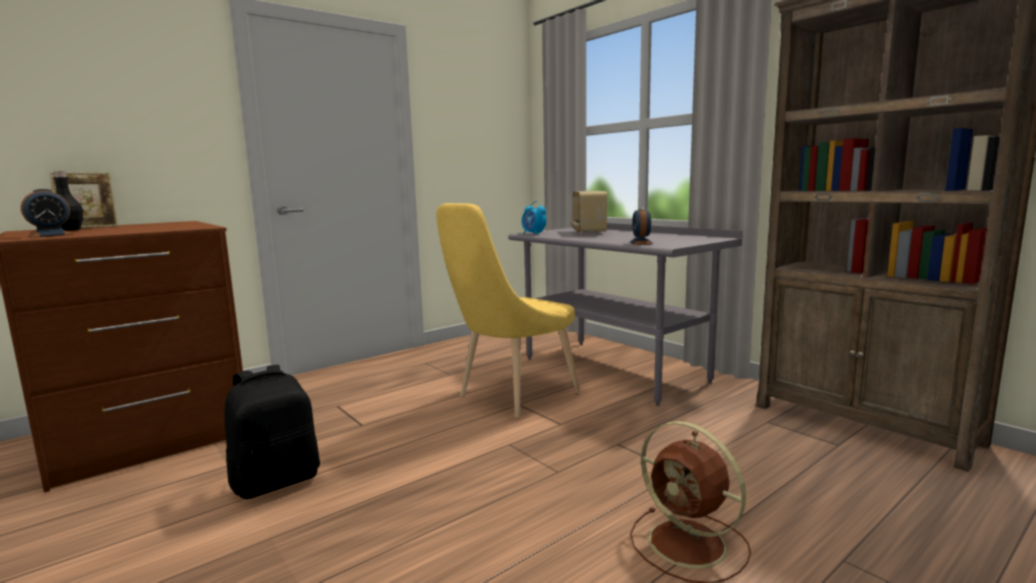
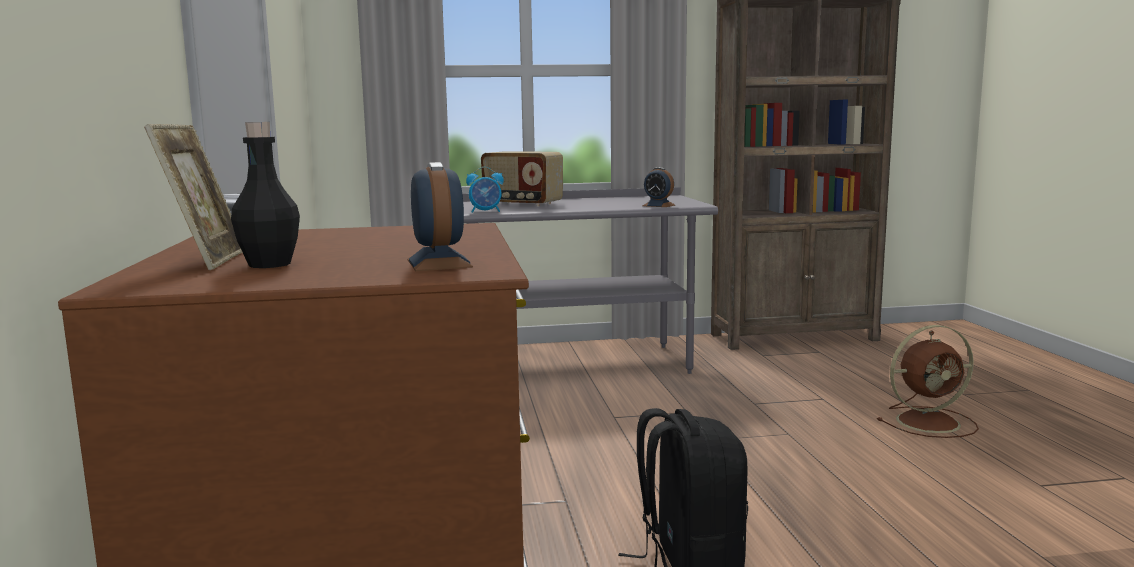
camera: 60 degrees left, 0 degrees up
yellow chair [436,203,580,418] -> none

